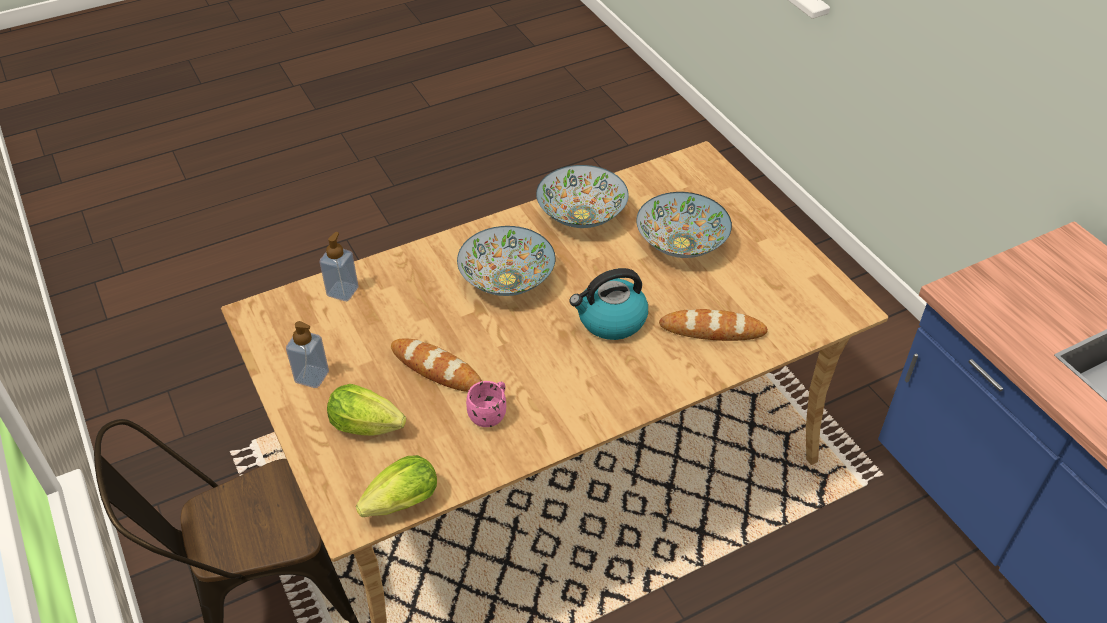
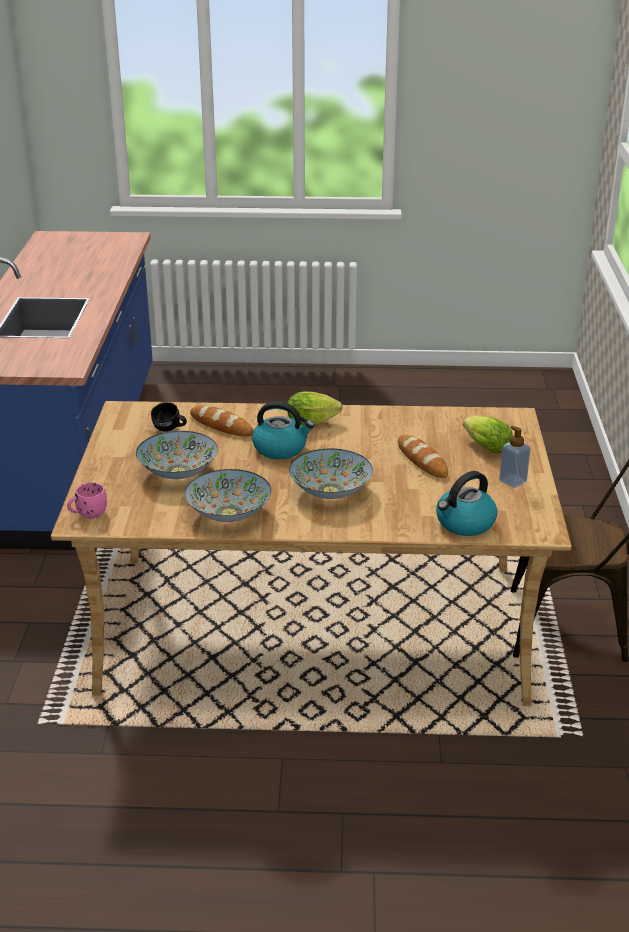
camera: 150 degrees left, 15 degrees down
soap dispenser [320,232,358,301] -> kettle [436,471,497,536]
lettuce [356,455,437,517] -> lettuce moved to [287,392,342,425]
pink mug [466,381,506,427] -> pink mug moved to [67,483,107,518]
none -> black mug [151,402,187,432]

